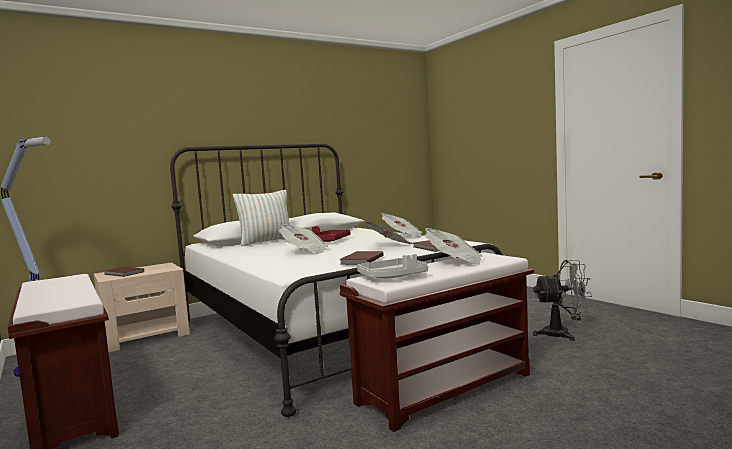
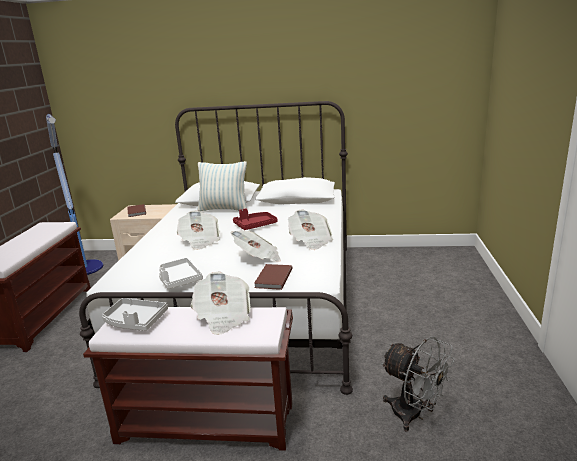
camera: 40 degrees right, 15 degrees up
brown book [340,251,384,265] -> white tray [158,258,203,289]

